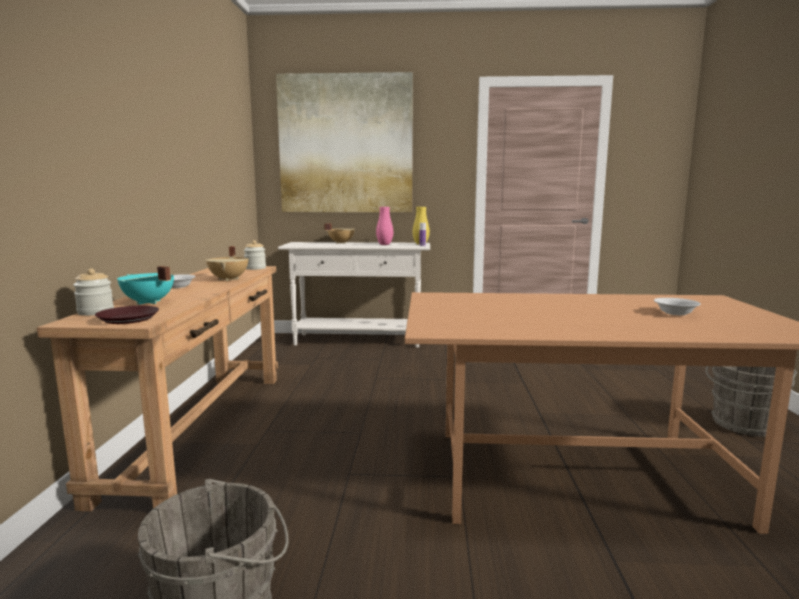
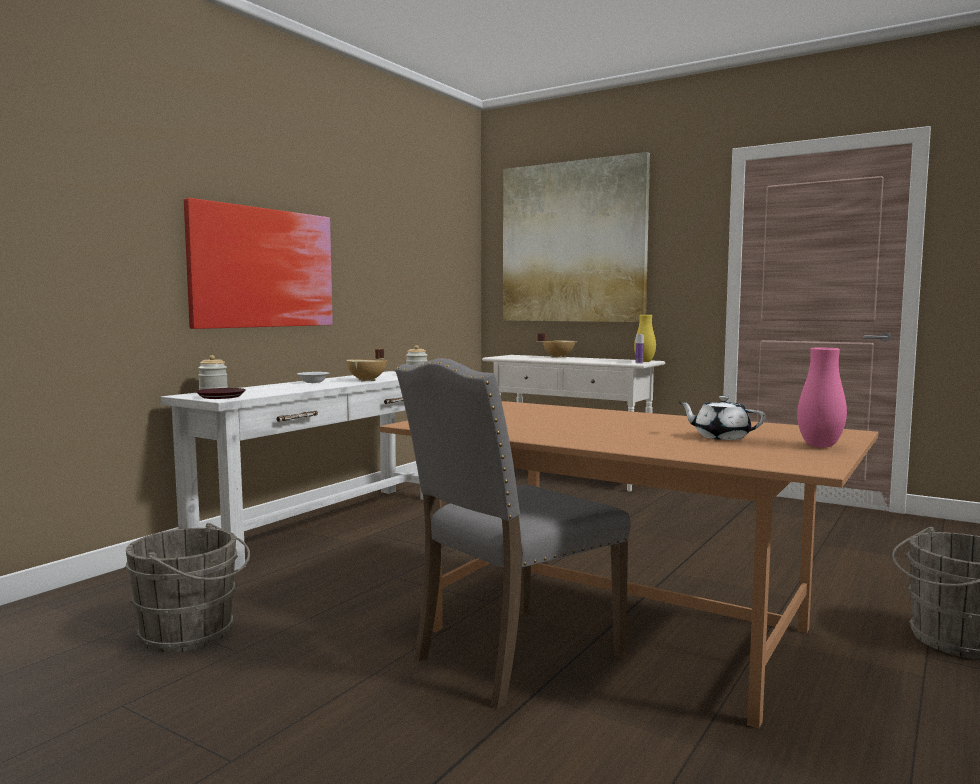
camera: 30 degrees right, 5 degrees down
brown console table [37,266,278,511] -> white console table [160,371,423,571]
turquoise cooking pot [117,266,174,305] -> none
pink vase [376,207,393,245] -> pink vase moved to [797,348,847,448]
white bowl [654,298,701,315] -> white teapot [679,396,766,440]
none -> picture [184,198,333,329]
none -> grey chair [395,358,631,709]

